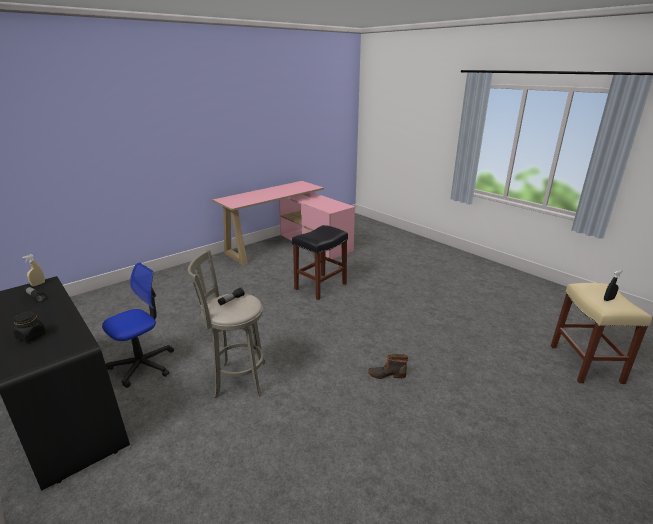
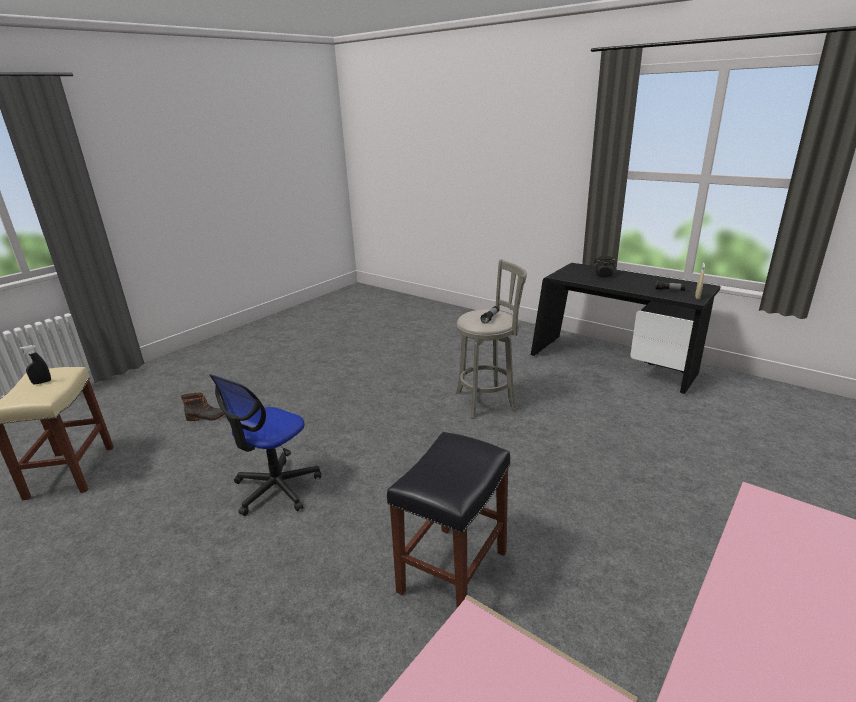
camera: 170 degrees right, 0 degrees up
office chair [102,263,174,388] -> office chair moved to [209,374,321,516]
boot [368,354,408,379] -> boot moved to [181,393,225,421]

